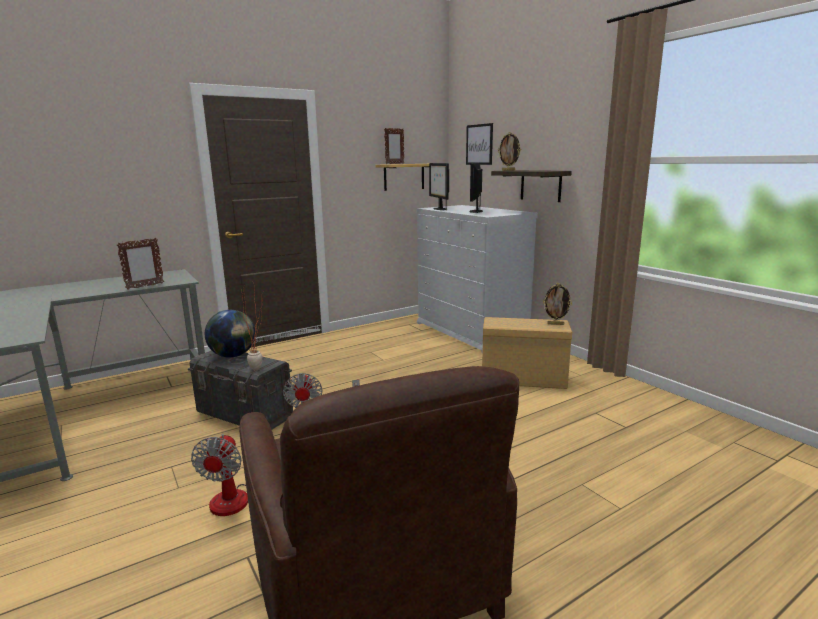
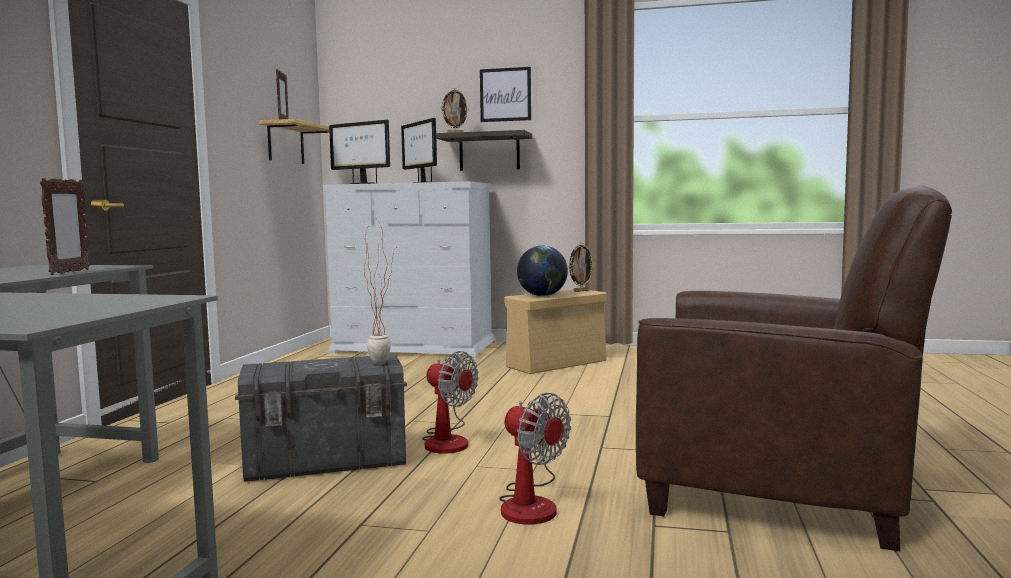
camera: 45 degrees left, 10 degrees down
globe [205,310,255,358] -> globe moved to [517,246,568,296]
picture [466,123,493,165] -> picture moved to [480,67,531,122]

